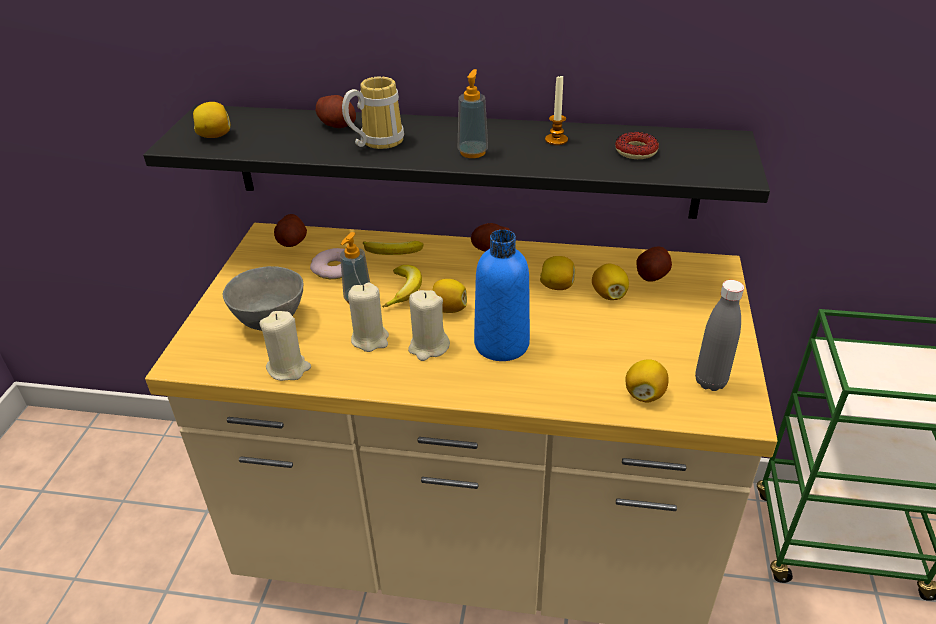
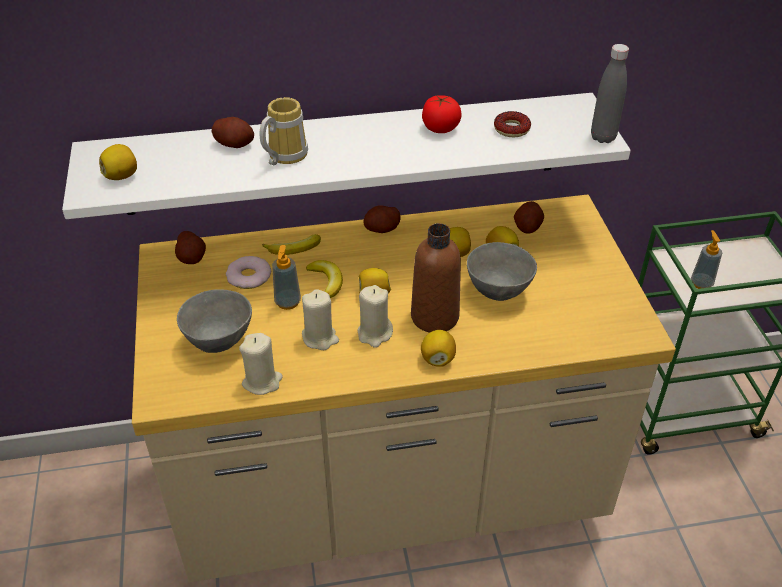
camera: 20 degrees left, 5 degrees up
black shelf [143,105,770,219] -> white shelf [62,93,631,219]
soap dispenser [458,69,488,158] -> soap dispenser moved to [691,230,722,289]
blue bottle [474,230,530,361] -> brown bottle [411,223,461,333]
candle [545,76,568,145] -> tomato [422,95,462,133]
lemon [626,359,669,403] -> lemon moved to [421,330,456,367]
grey bottle [695,280,744,391] -> grey bottle moved to [591,44,629,143]
none -> grey bowl [467,242,537,301]

